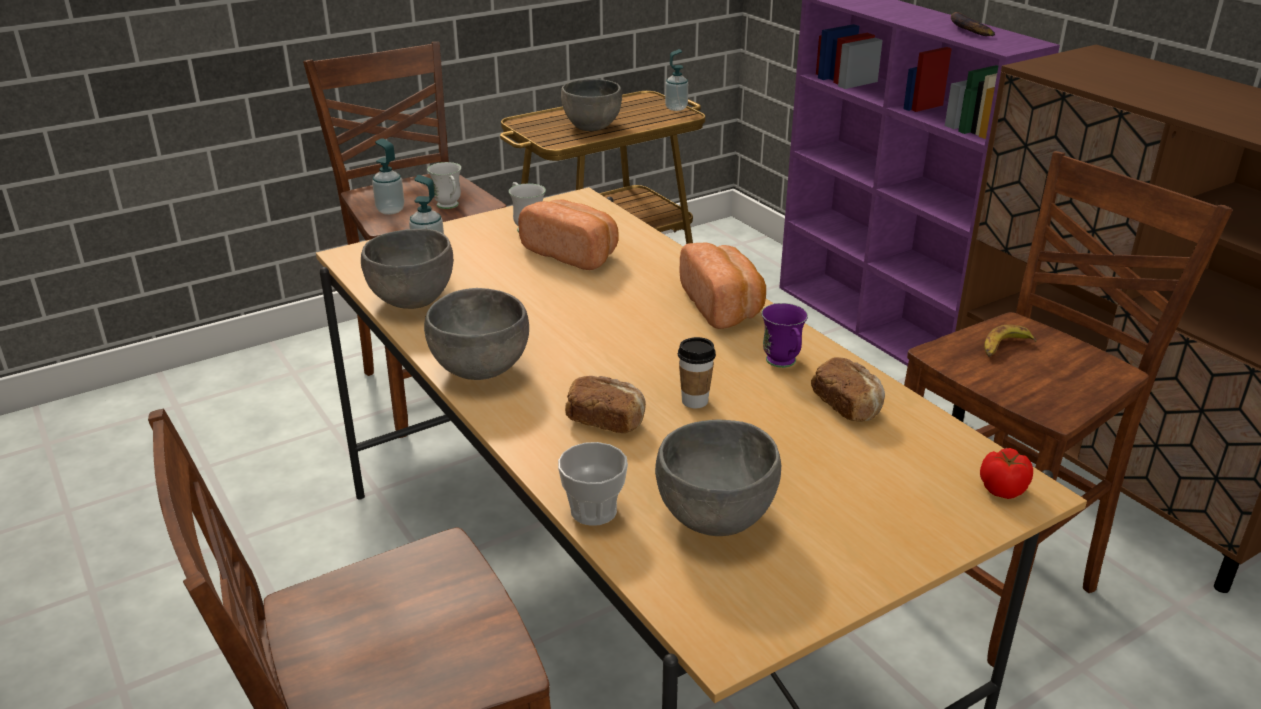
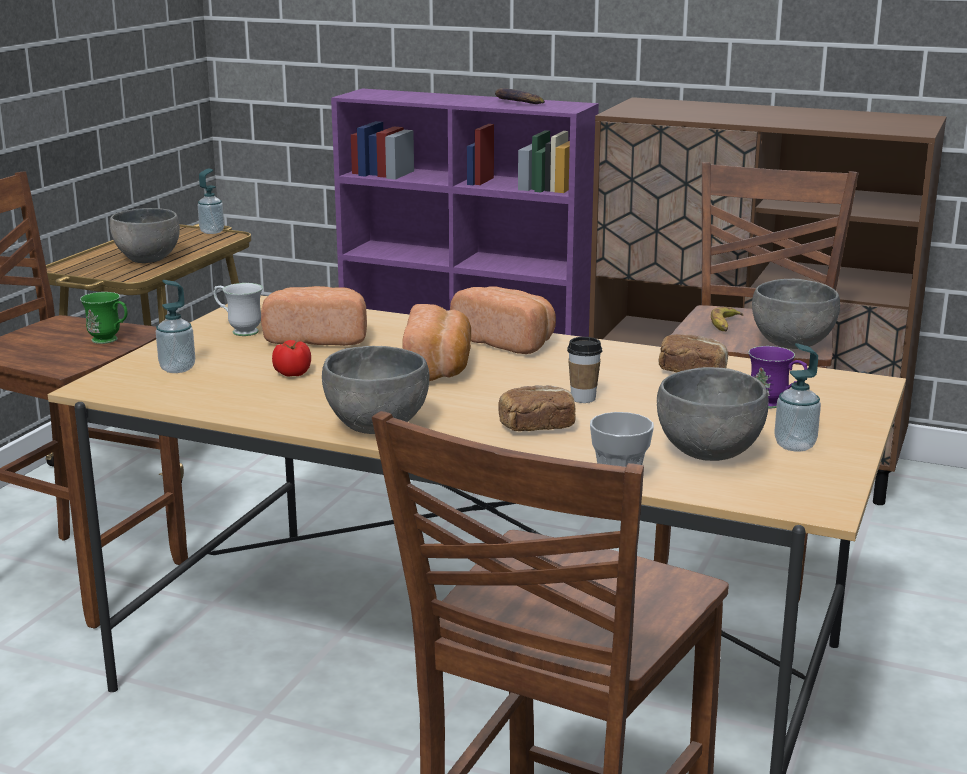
camera: 35 degrees left, 10 degrees down
grey bowl [361,229,453,309] -> grey bowl moved to [752,279,840,349]
soap dispenser [372,138,404,215] -> soap dispenser moved to [774,343,821,452]
white mug [427,162,461,209] -> green mug [80,292,128,344]
purple mug [761,303,808,368] -> purple mug moved to [748,346,808,408]
tomato [980,448,1033,499] -> tomato moved to [272,340,311,376]
none -> bread [402,304,471,381]

